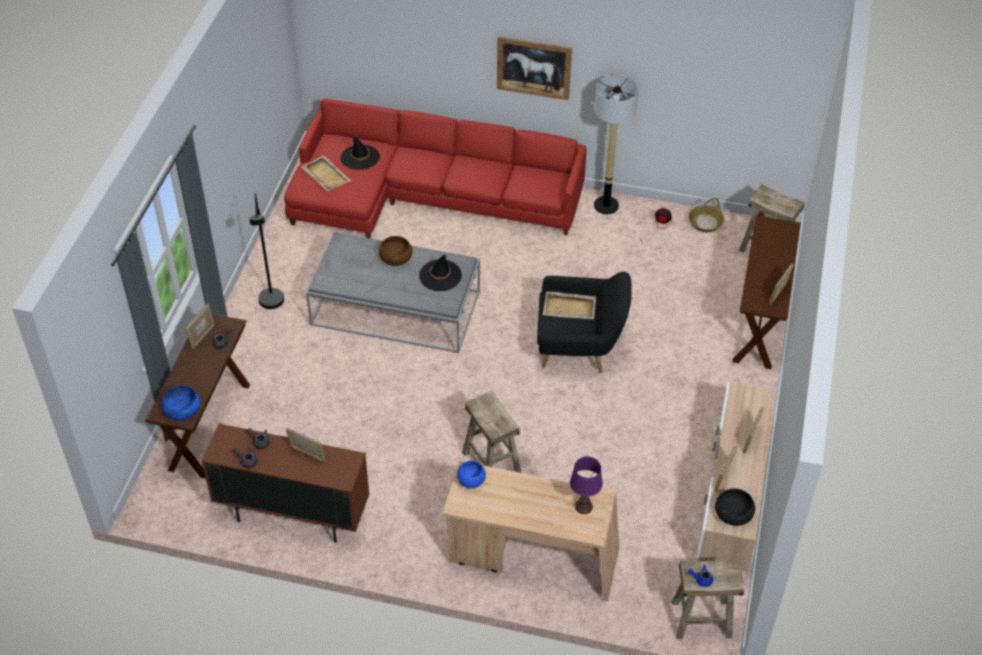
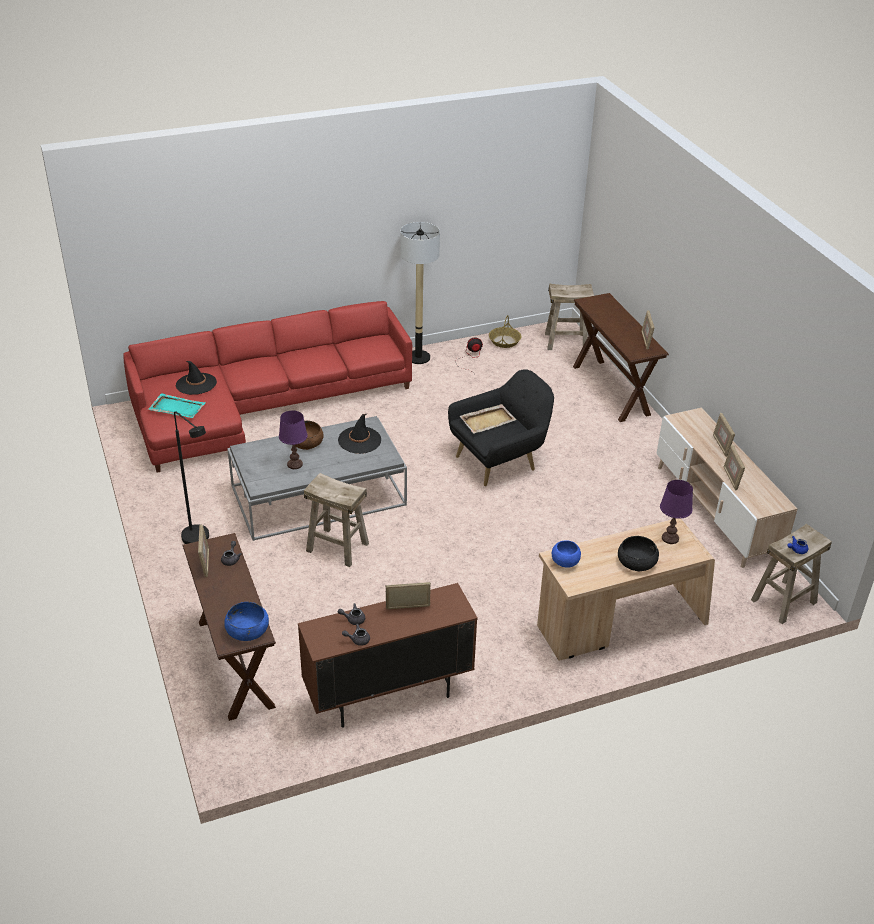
camera: 35 degrees left, 10 degrees down
beige tray [301,156,351,191] -> turquoise tray [148,393,206,418]
beige stool [462,390,521,473] -> beige stool moved to [304,473,369,567]
picture [497,36,572,100] -> none
black bowl [715,488,755,526] -> black bowl moved to [618,536,659,572]
none -> purple table lamp [279,410,308,469]

